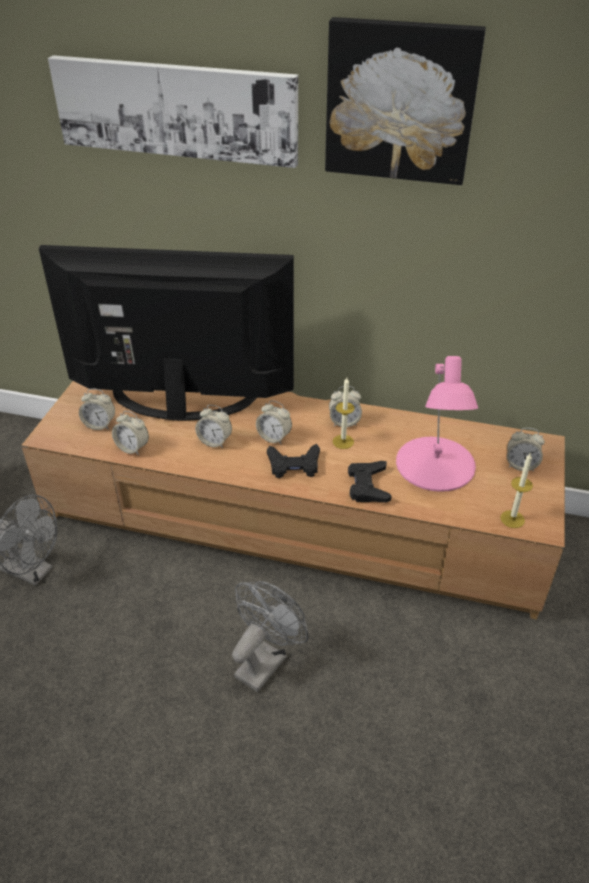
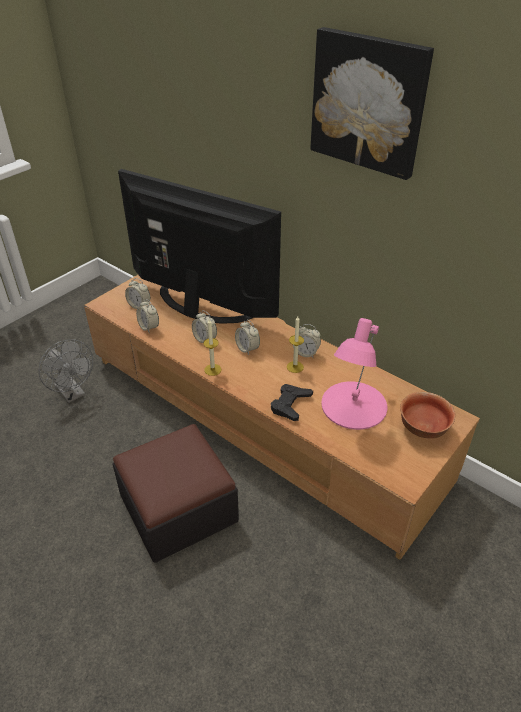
camera: 25 degrees right, 0 degrees up
picture [48,55,298,168] -> none
grey fan [232,581,309,692] -> ottoman [113,424,239,563]
black game controller [267,444,320,478] -> none
candle [500,452,533,528] -> candle moved to [203,319,221,376]
alarm clock [507,428,545,471] -> bowl [400,392,455,439]

